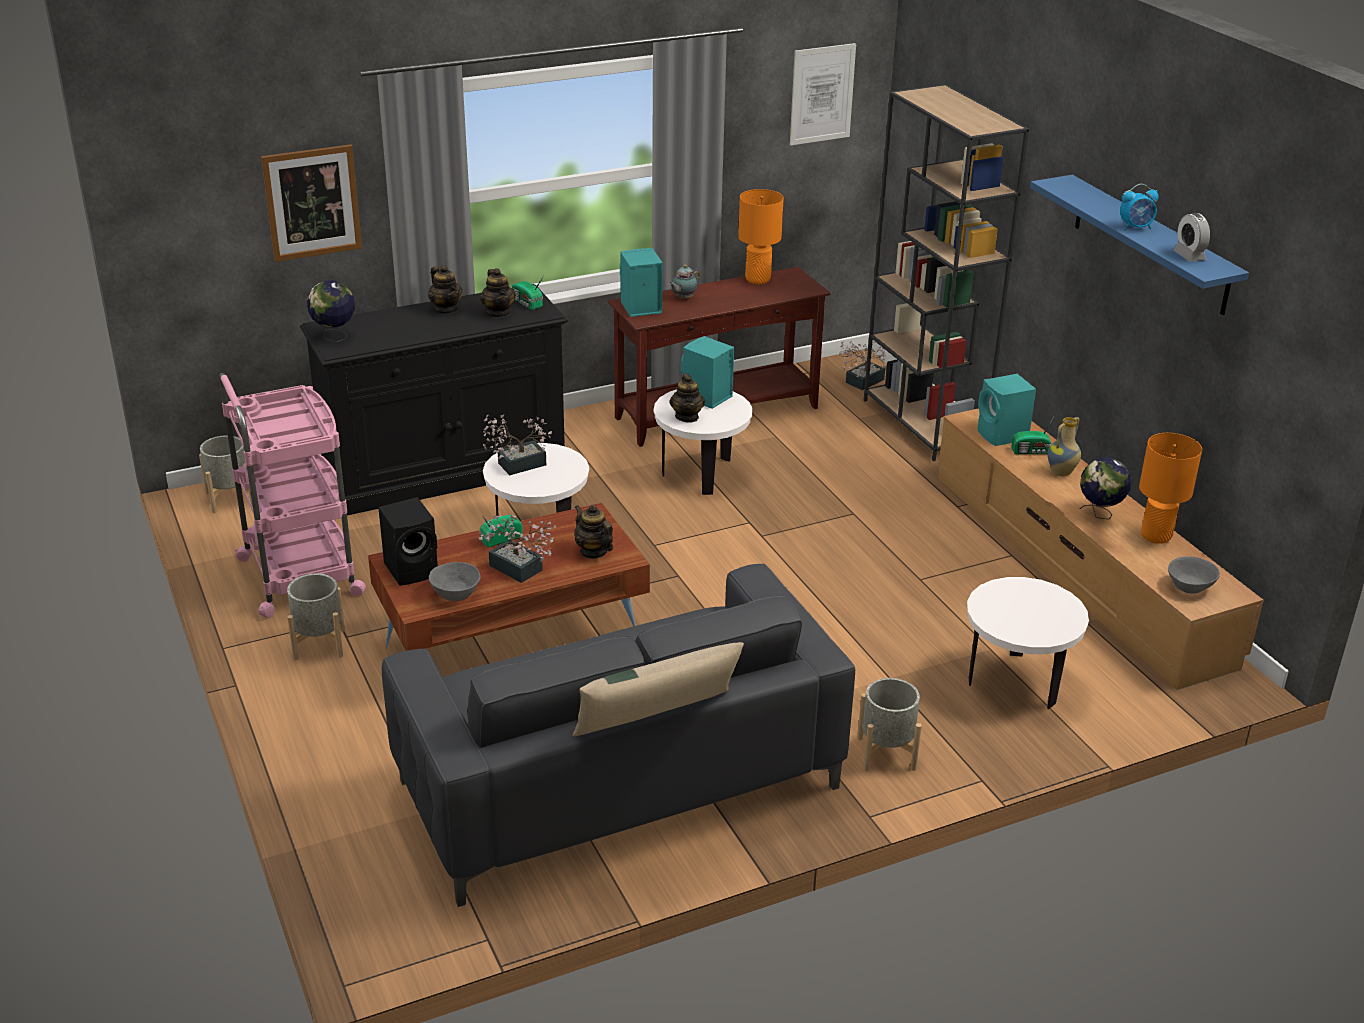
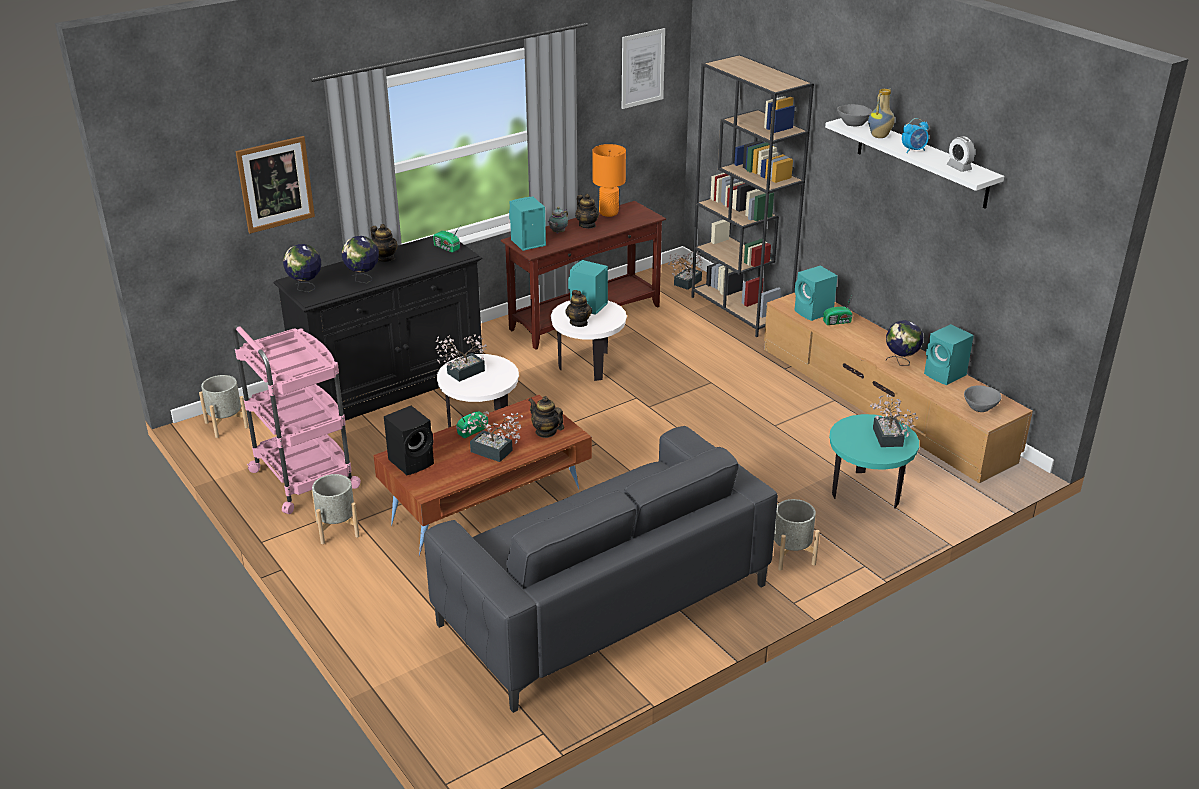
camera: 10 degrees left, 0 degrees up
grey bowl [429,562,481,601] -> grey bowl moved to [837,104,872,126]
teapot [480,268,516,317] -> teapot moved to [576,194,599,228]
beige pillow [572,642,744,737] -> none
white side table [967,577,1089,709] -> turquoise side table [829,414,919,508]
blue shelf [1030,175,1249,315] -> white shelf [825,118,1004,209]
vase [1047,417,1081,476] -> vase moved to [868,88,895,138]
orange table lamp [1139,433,1202,544] -> turquoise speaker [924,324,974,385]
none -> globe [342,236,379,283]
none -> potted plant [870,394,918,447]

